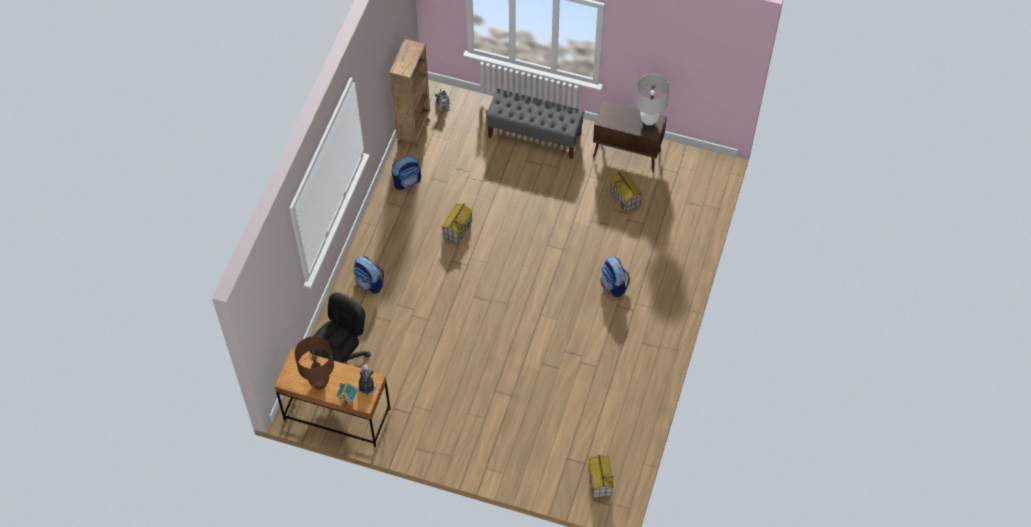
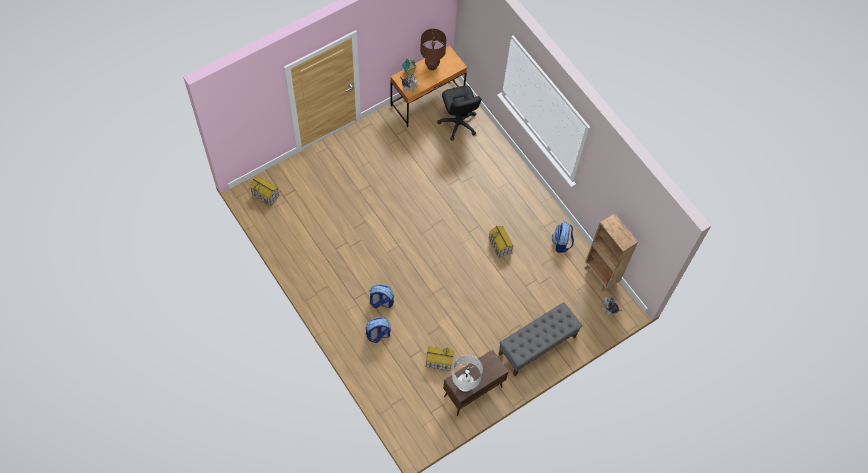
camera: 125 degrees right, 5 degrees up
backpack [354,256,384,294] -> backpack moved to [365,317,391,343]

